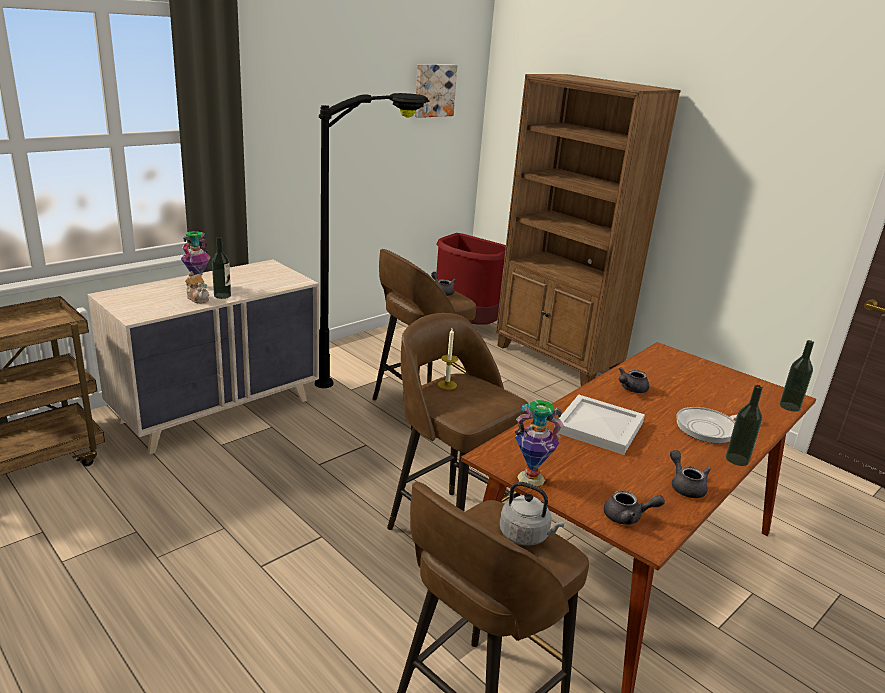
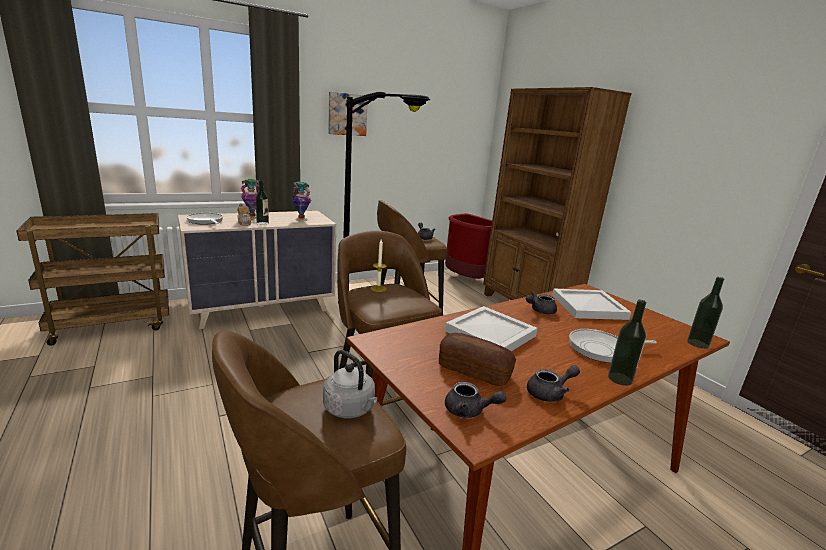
camera: 15 degrees right, 5 degrees down
picture [415,64,457,118] -> picture moved to [328,92,368,136]
vase [515,400,564,486] -> vase moved to [291,182,311,221]
grey teapot [670,450,711,498] -> grey teapot turned 75 degrees clockwise [527,365,580,402]
none -> frying pan [186,213,223,225]
none -> bread [439,333,516,386]
none -> white tray [552,288,631,320]

